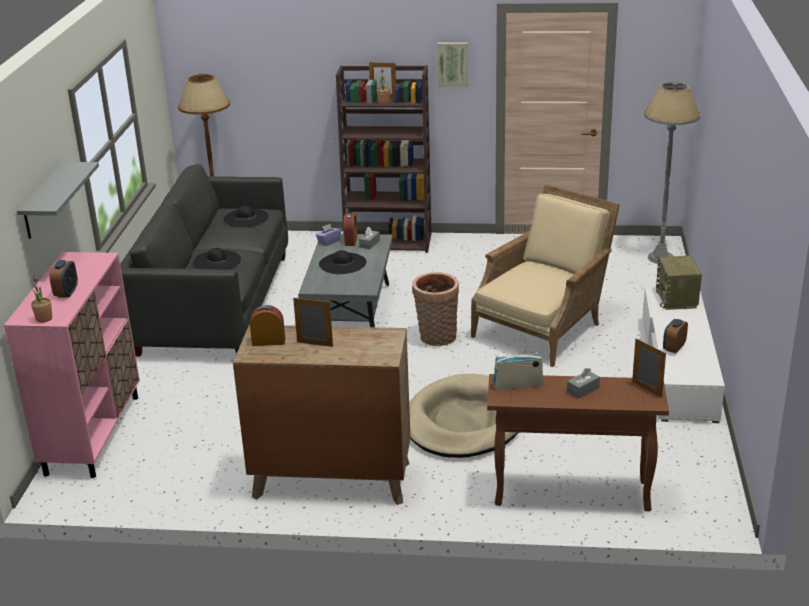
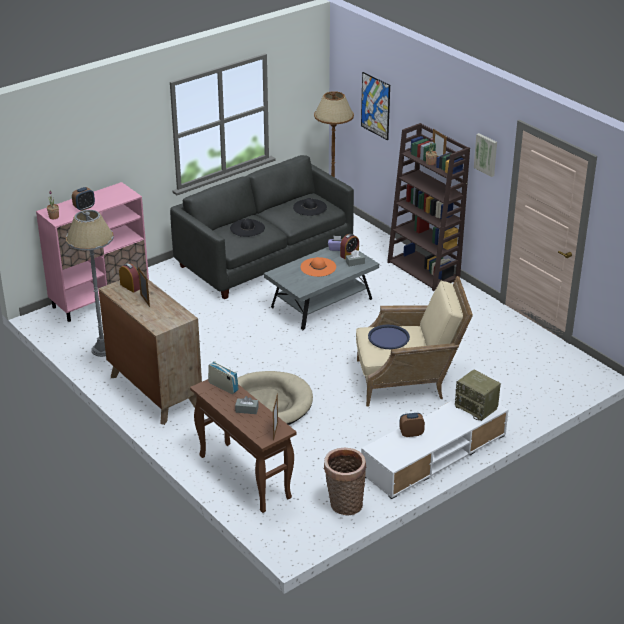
camera: 45 degrees right, 5 degrees up
grey shelf [17,162,99,239] -> none
black hat [319,250,366,274] -> orange hat [301,257,336,277]
basket [412,272,459,346] -> basket moved to [324,448,366,515]
grey floor lamp [644,82,700,264] -> grey floor lamp moved to [66,210,114,357]
radio [656,256,702,310] -> radio turned 90 degrees counterclockwise [455,369,501,421]
none -> picture [361,72,390,140]
none -> blue tray [368,325,410,349]

